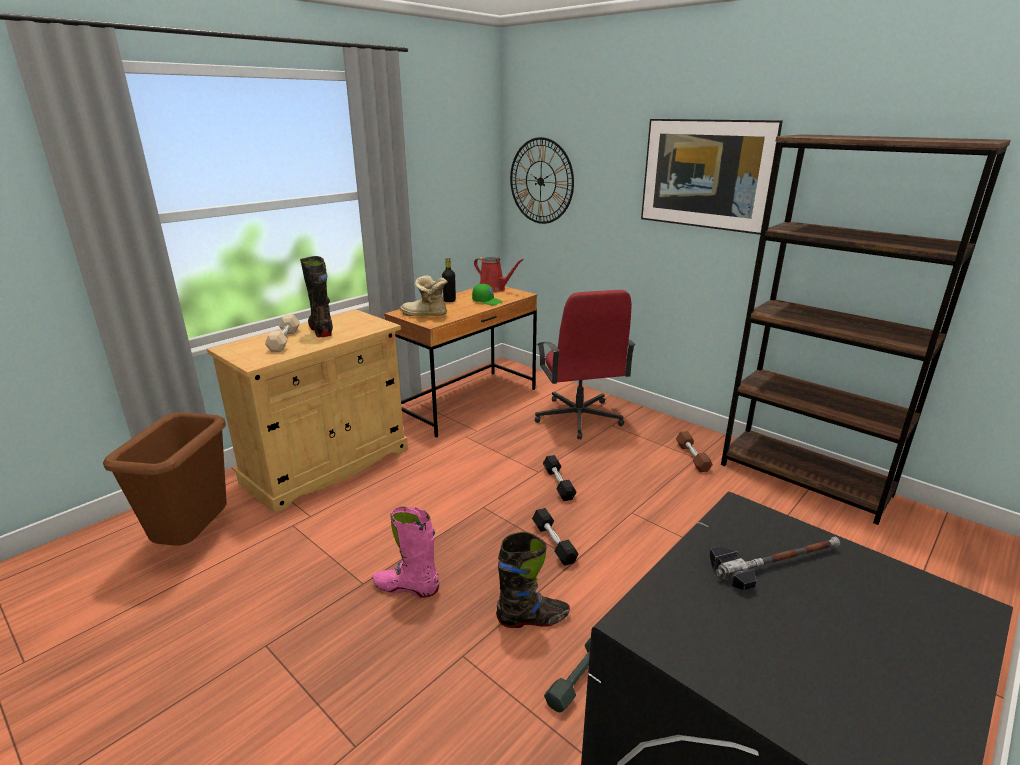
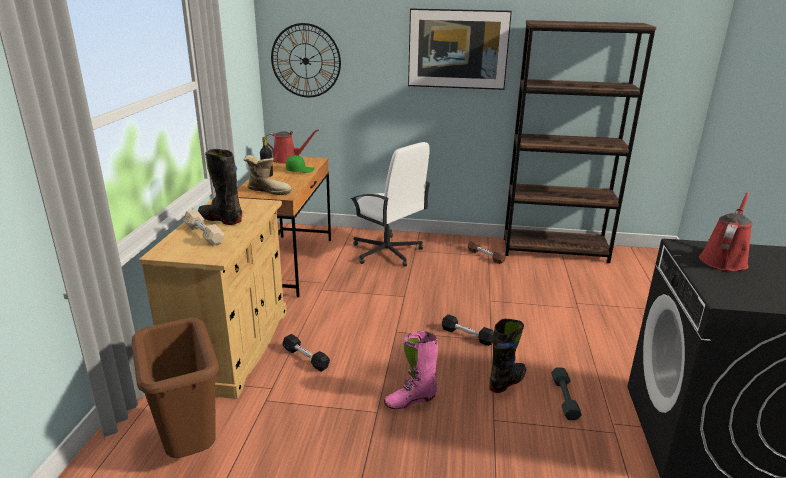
camera: 35 degrees left, 0 degrees up
boot [400,275,448,316] -> boot turned 150 degrees counterclockwise [244,155,292,195]
red office chair [535,290,635,440] -> white office chair [351,142,431,266]
black dumbbell [543,455,577,501] -> black dumbbell moved to [282,334,330,372]
hammer [709,537,840,591] -> red watering can [699,192,752,271]

